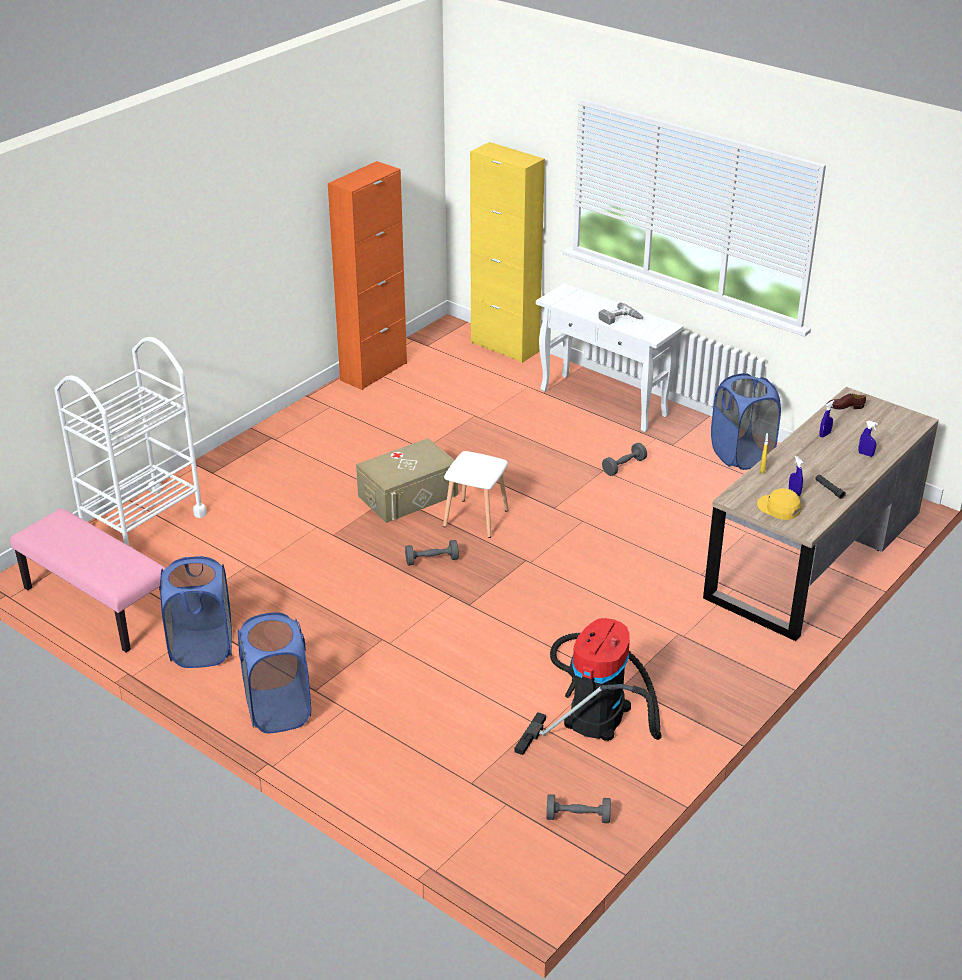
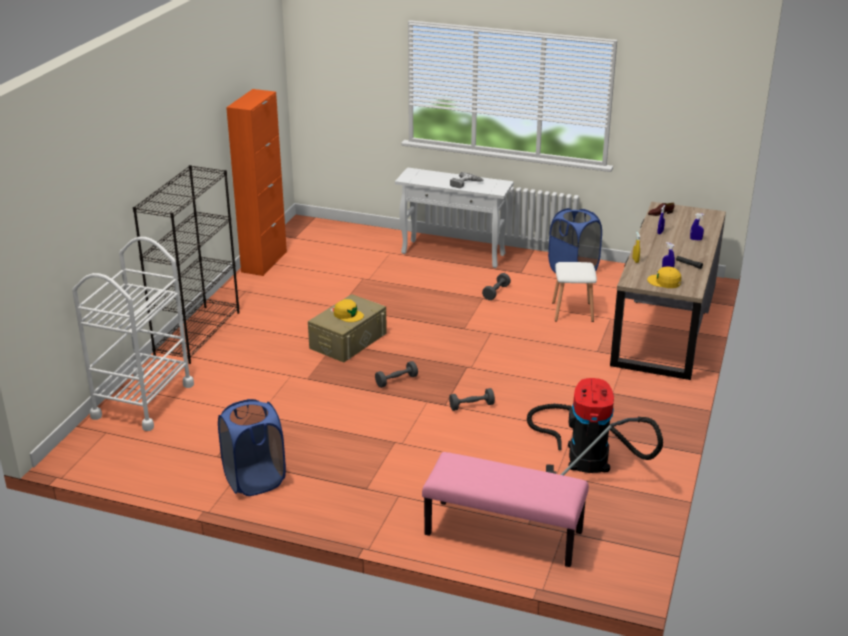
camera: 20 degrees left, 5 degrees down
pink bench [10,508,166,653] -> pink bench moved to [422,452,589,567]
blue laundry basket [238,612,311,733] -> none
white stool [443,451,509,538] -> white stool moved to [552,262,597,322]
yellow cabinet [470,142,545,363] -> none
grey dumbbell [546,794,611,823] -> grey dumbbell moved to [449,388,495,411]
none -> black bookcase [133,165,239,364]
none -> yellow cap [334,299,364,322]

